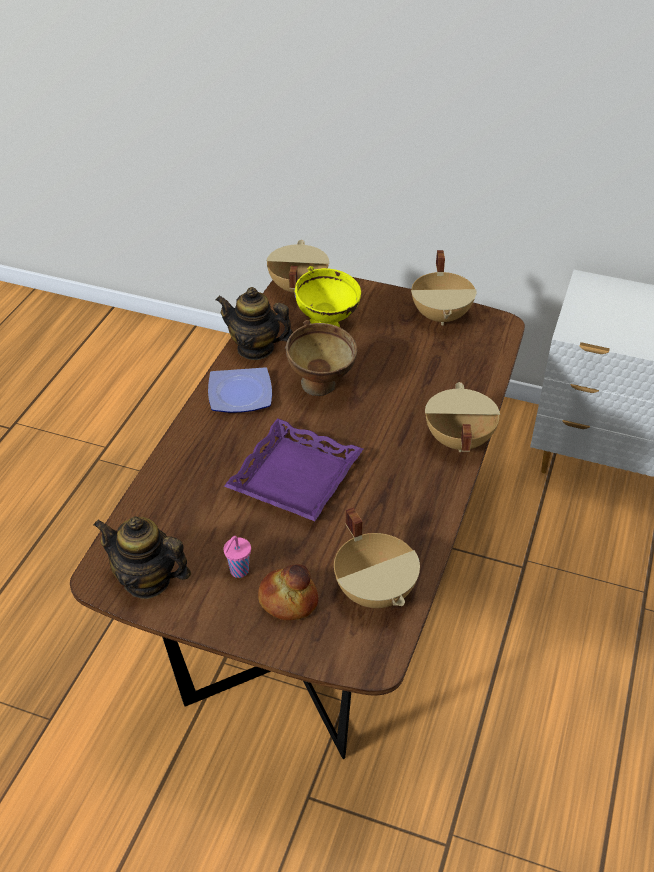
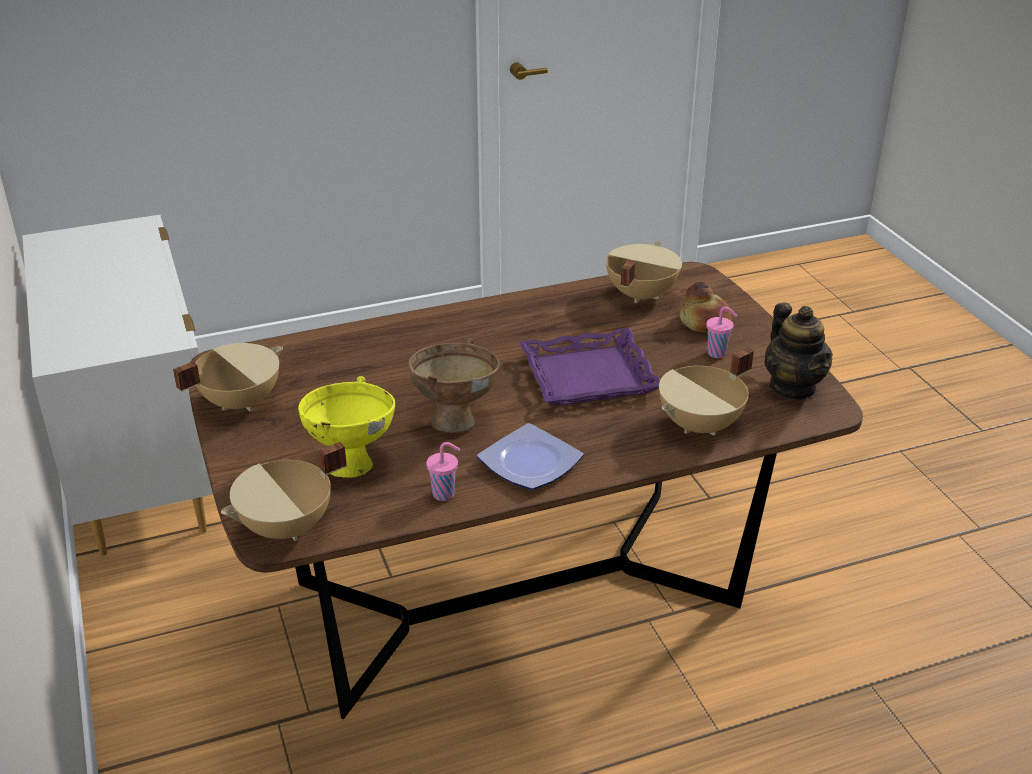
camera: 130 degrees left, 10 degrees down
teapot [216,287,293,360] -> pink cup [426,442,460,501]
beige cooking pot [425,382,500,452] -> beige cooking pot moved to [659,347,754,436]

